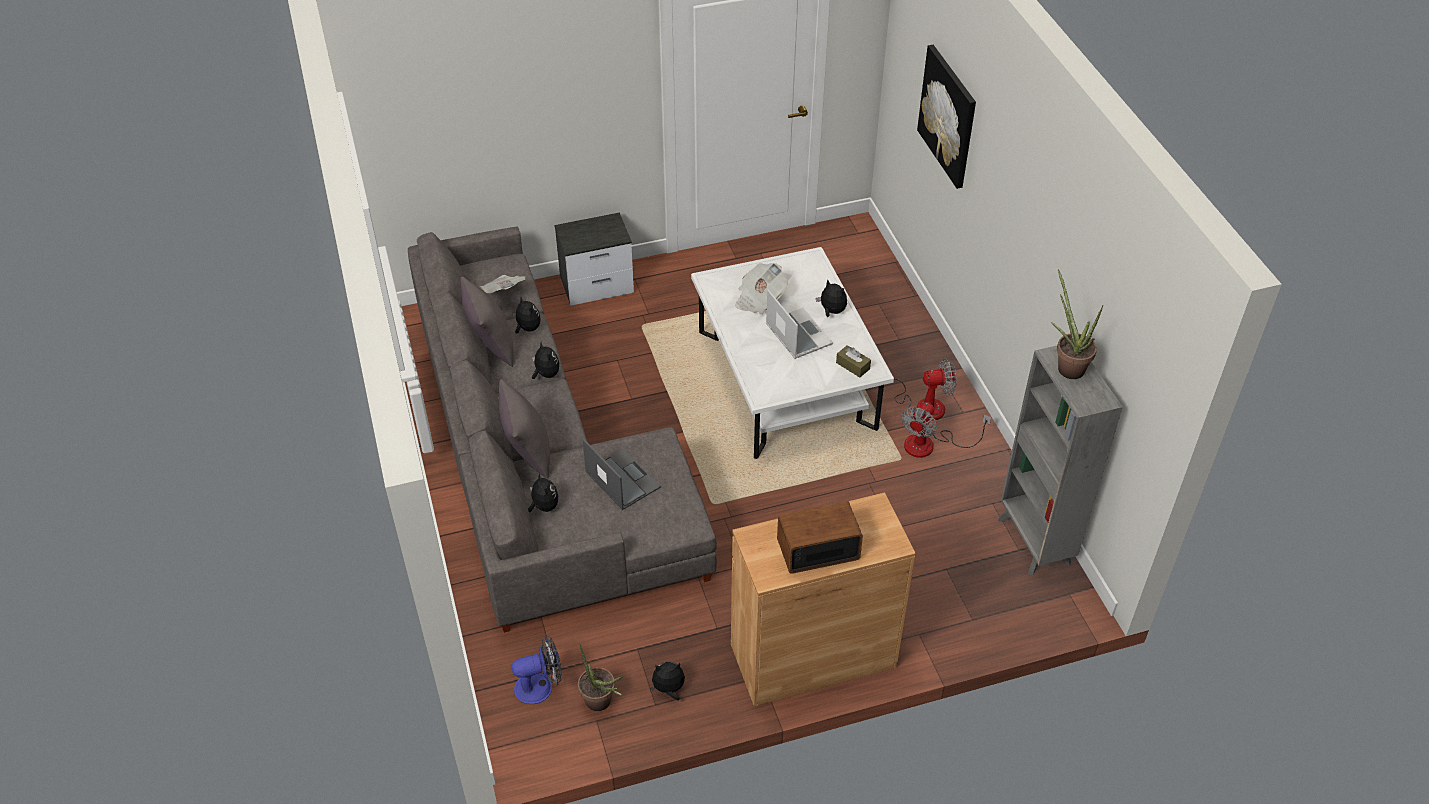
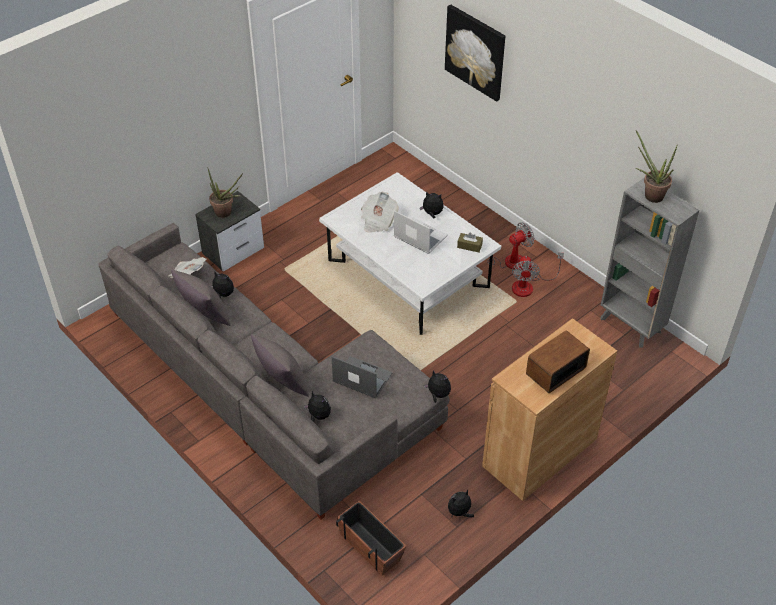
camera: 25 degrees left, 0 degrees up
fan [511,635,562,704] -> planter [336,501,406,575]
plush toy [532,341,560,379] -> plush toy moved to [424,371,451,403]
potted plant [578,643,623,711] -> potted plant moved to [207,167,243,218]

